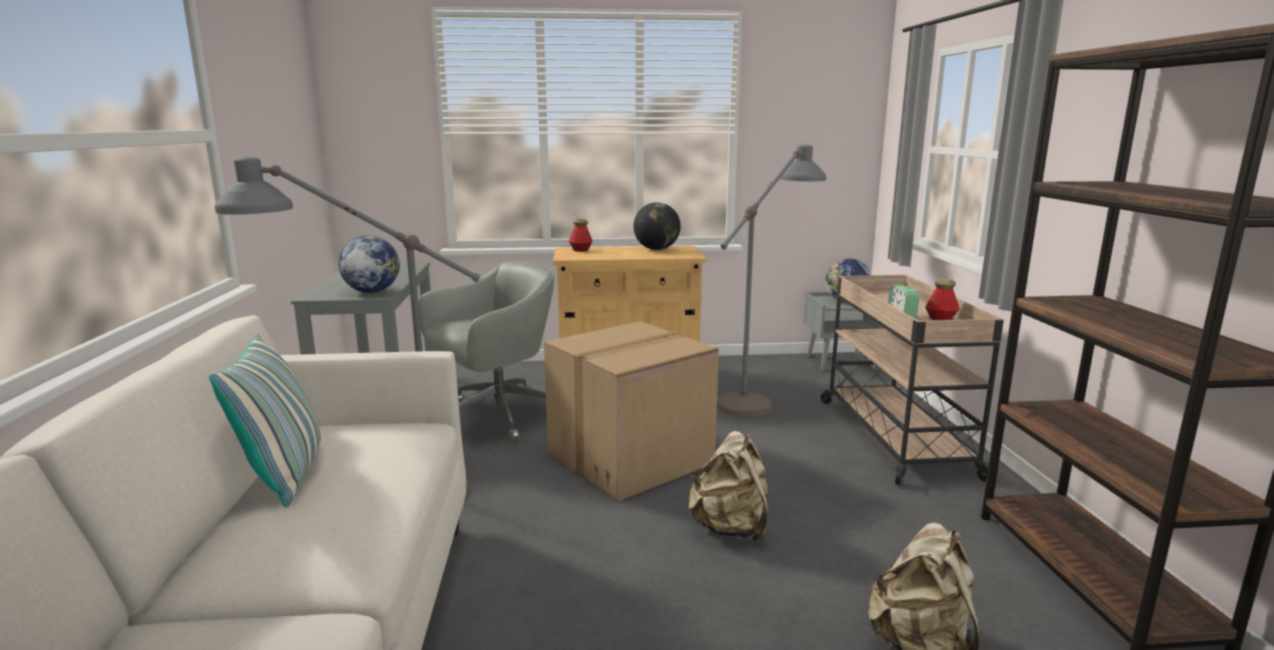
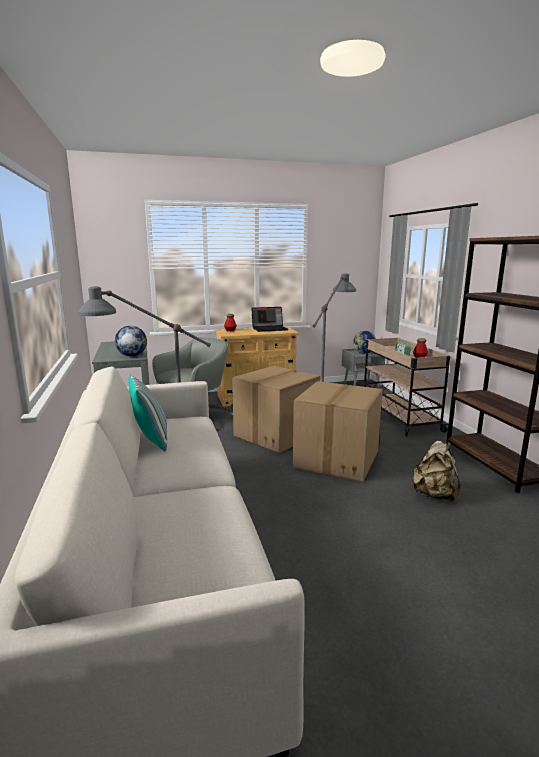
camera: 10 degrees left, 0 degrees up
globe [634,202,681,250] -> laptop [251,307,288,332]
beige backpack [688,431,768,542] -> cardboard box [293,381,383,482]

